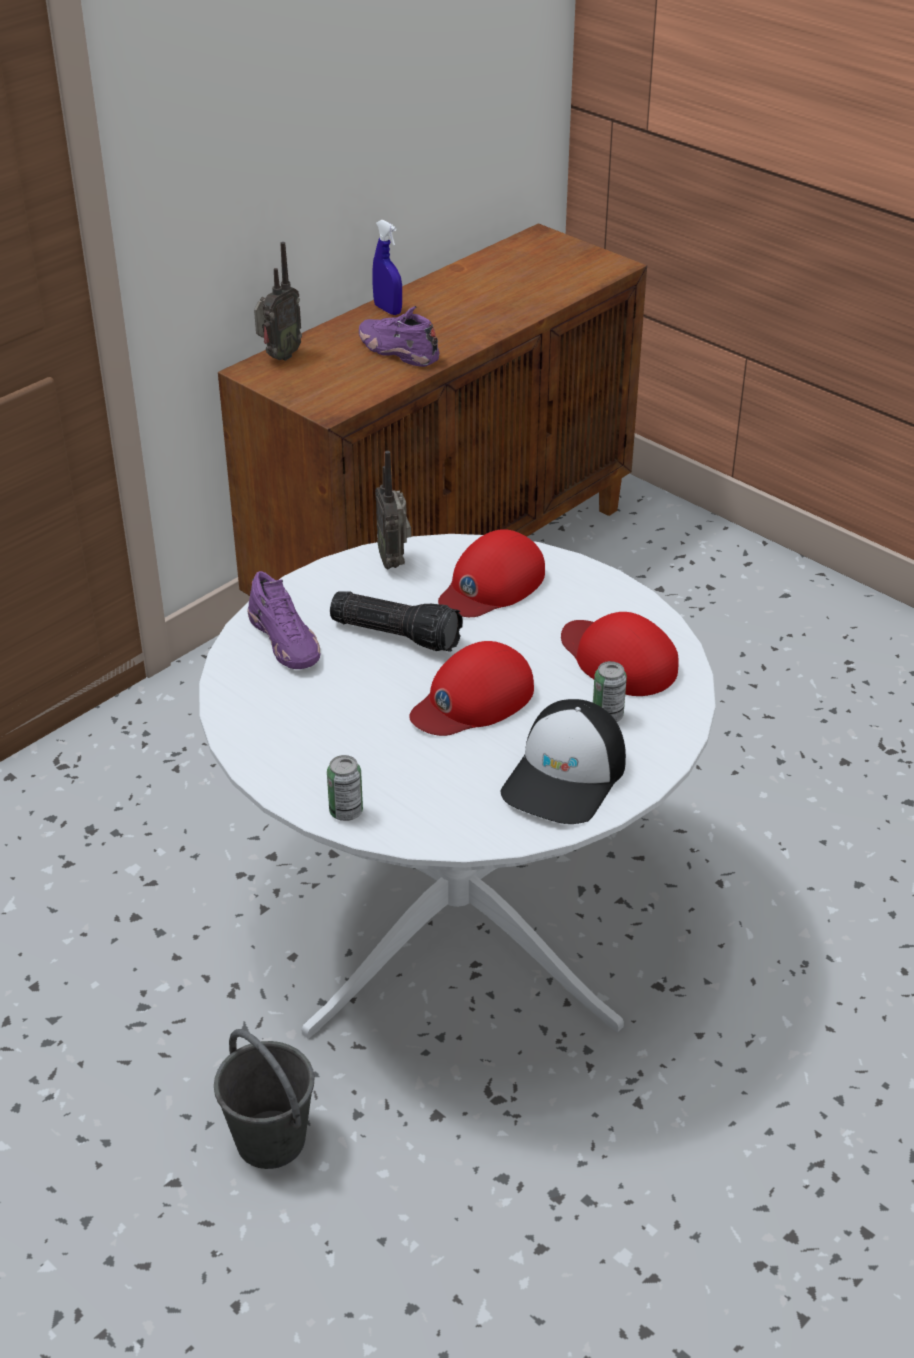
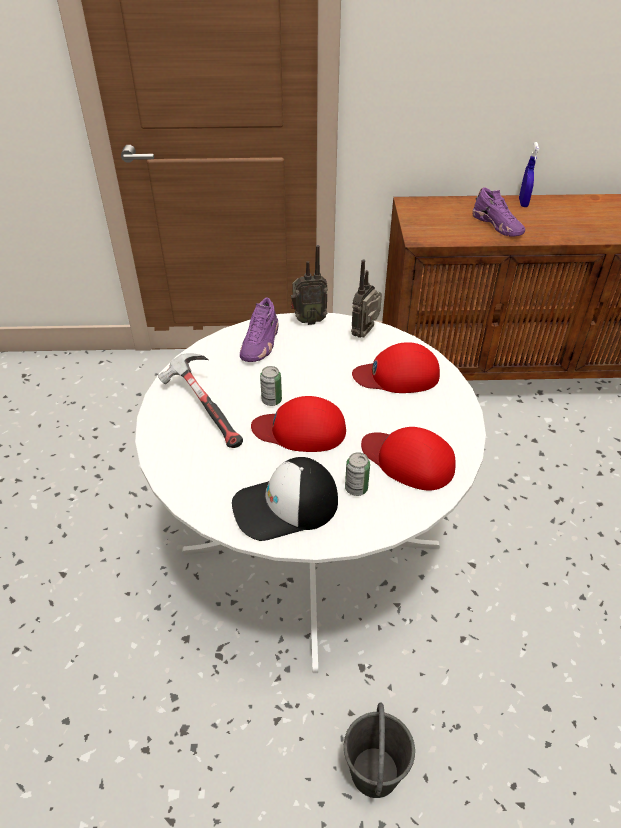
camera: 45 degrees right, 5 degrees up
grey bucket [214,1029,314,1169] -> grey bucket moved to [344,703,415,798]
radio [254,242,302,361] -> radio moved to [291,245,328,325]
can [327,755,363,821] -> can moved to [260,366,282,406]
flashlight [330,591,463,652] -> none
purple shoe [359,306,440,367] -> purple shoe turned 150 degrees clockwise [473,187,525,237]
red cap [561,612,679,696] -> red cap turned 60 degrees counterclockwise [361,427,455,491]
none -> hammer [158,353,243,448]

